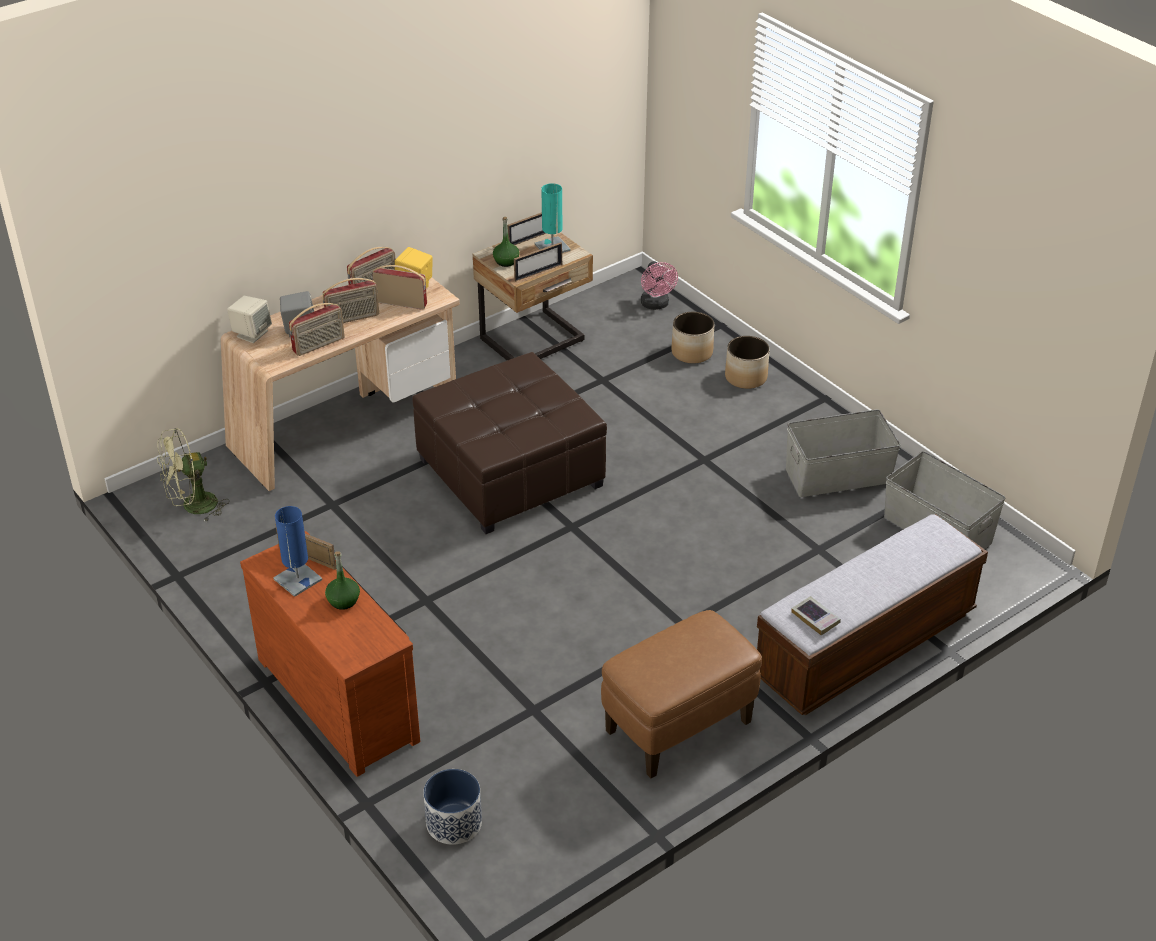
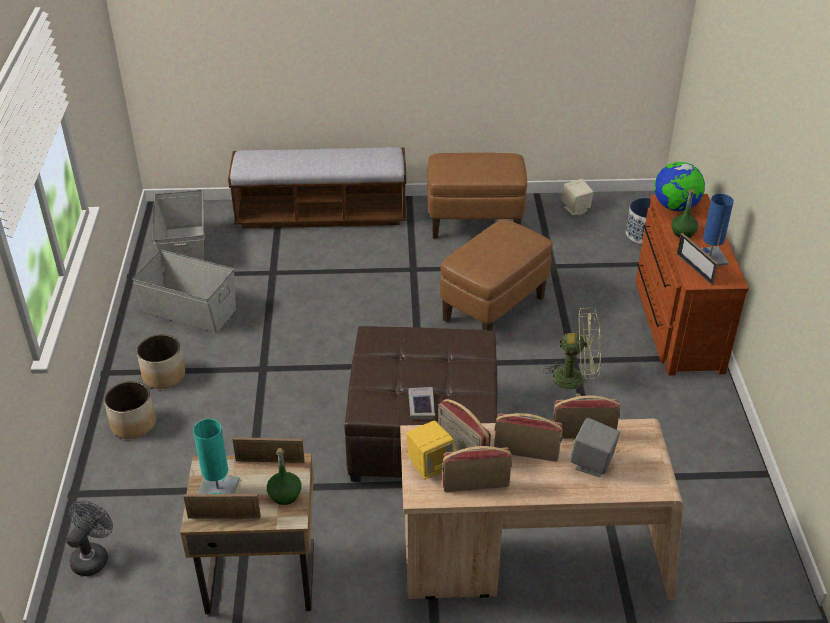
camera: 145 degrees left, 0 degrees up
green fan [157,428,230,522] -> green fan moved to [543,307,601,397]
beige speaker [227,296,272,343] -> beige speaker moved to [561,179,594,215]
pink fan [641,261,678,310] -> grey fan [66,500,113,576]
planter [671,312,714,364] -> planter moved to [137,334,185,389]
book [791,596,841,636] -> book moved to [408,387,435,419]
none -> brown ottoman [440,219,553,331]
none -> globe [654,162,705,211]

